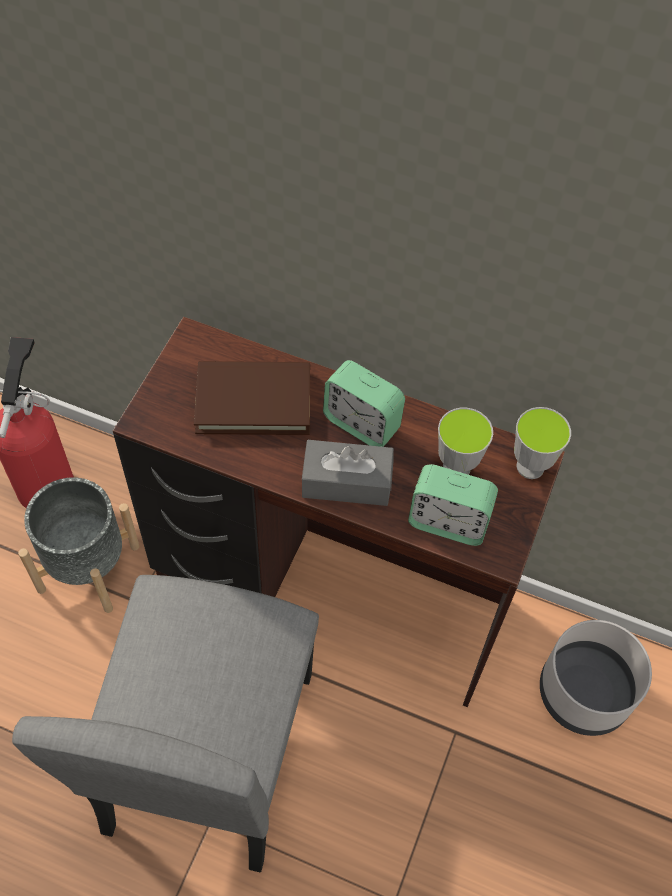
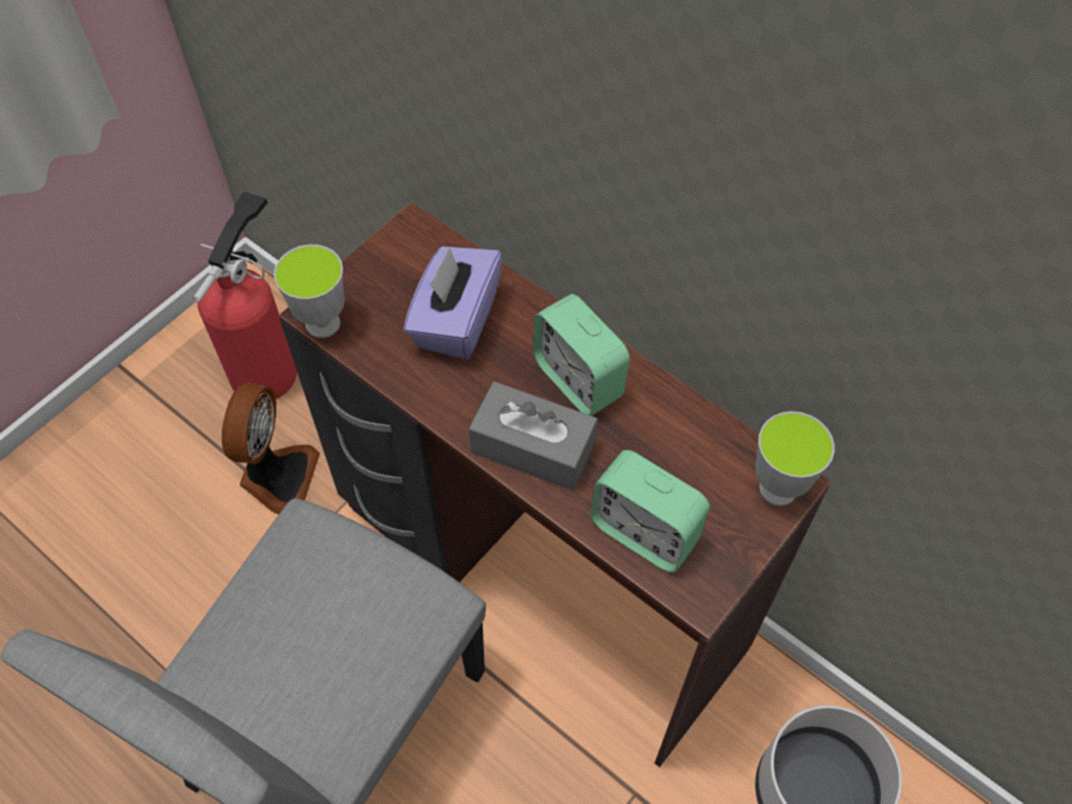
camera: 20 degrees right, 0 degrees up
grey planter [18,477,139,613] -> fan [222,383,320,515]
brown book [194,361,310,435] -> purple tissue box [404,246,503,360]
cup [438,408,493,475] -> cup moved to [274,244,345,338]

